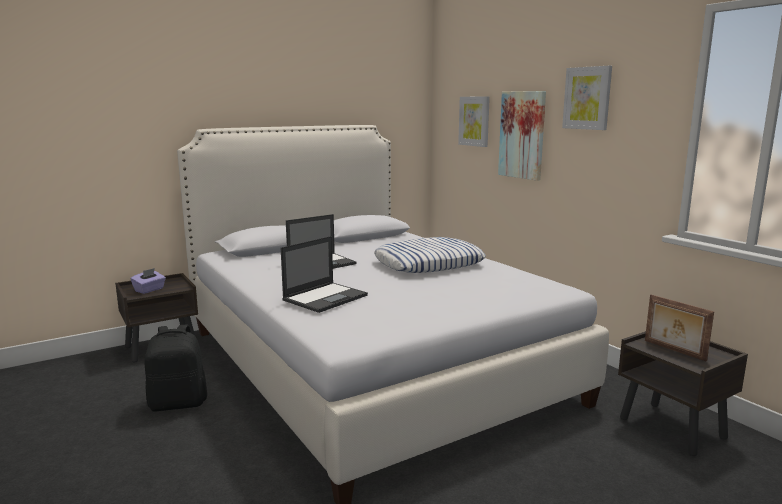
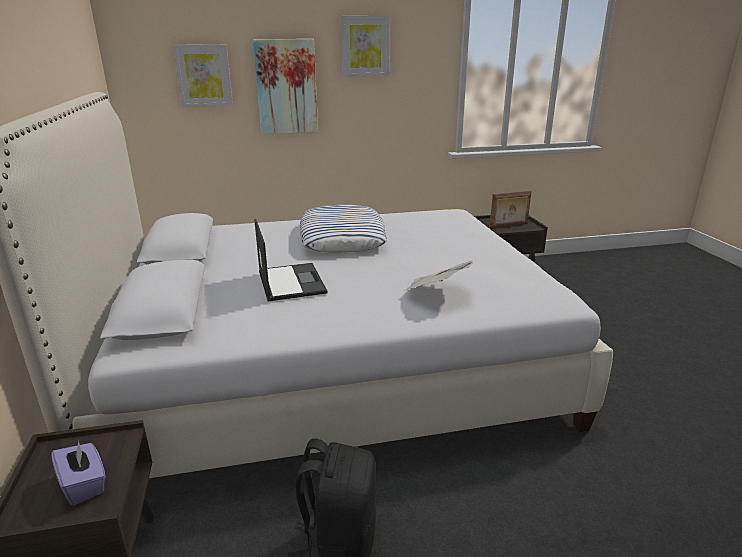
camera: 70 degrees left, 10 degrees up
laptop [281,236,368,313] -> newspaper [404,260,473,291]

